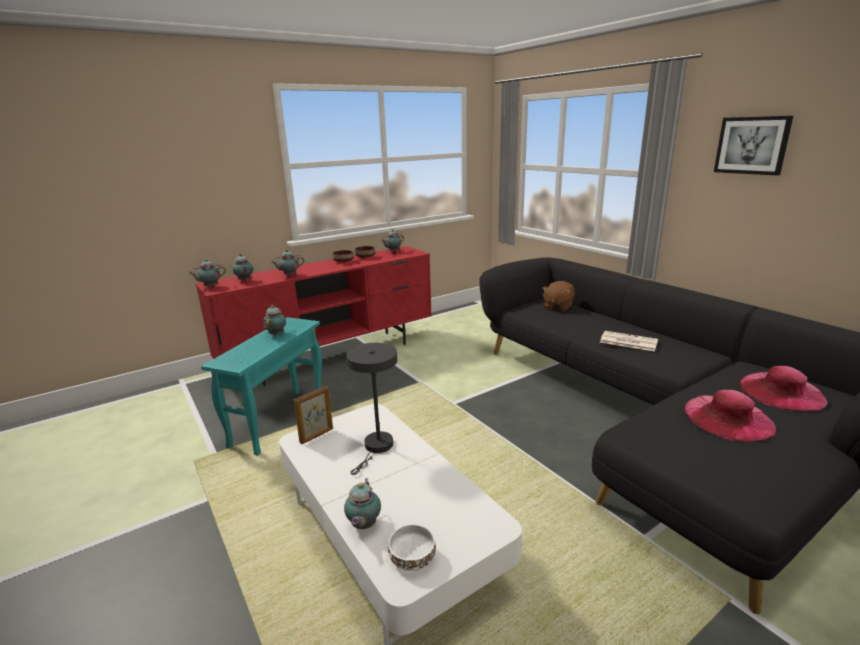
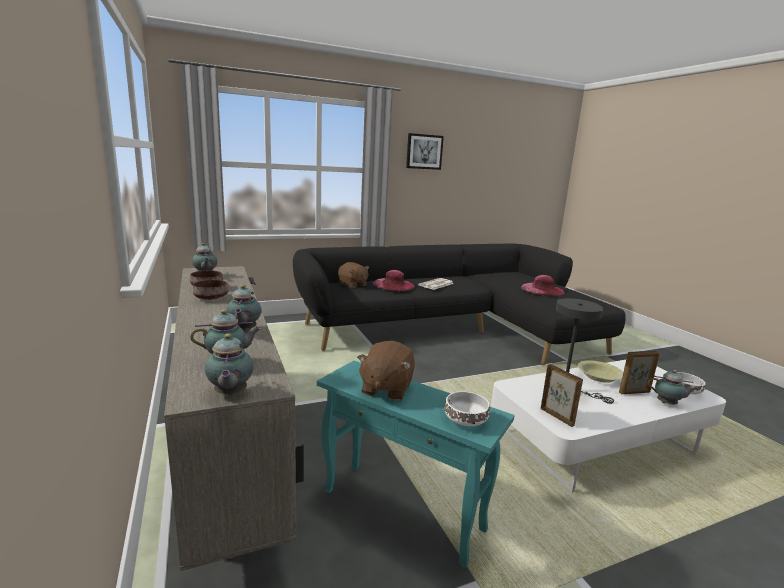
camera: 80 degrees left, 5 degrees down
red tv stand [195,246,432,387] -> beige tv stand [164,266,304,571]
teapot [263,305,286,336] -> brown plush toy [357,341,415,401]
pink hat [739,366,828,412] -> pink hat moved to [373,270,415,291]
none -> white bowl [444,391,490,426]
none -> yellow bowl [578,360,623,383]
none -> picture frame [619,351,660,394]

